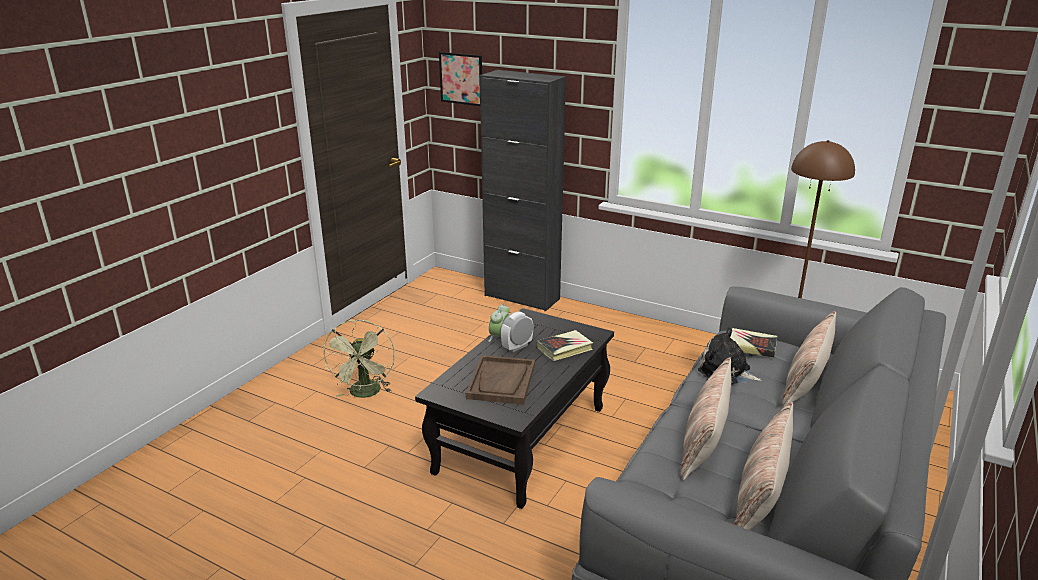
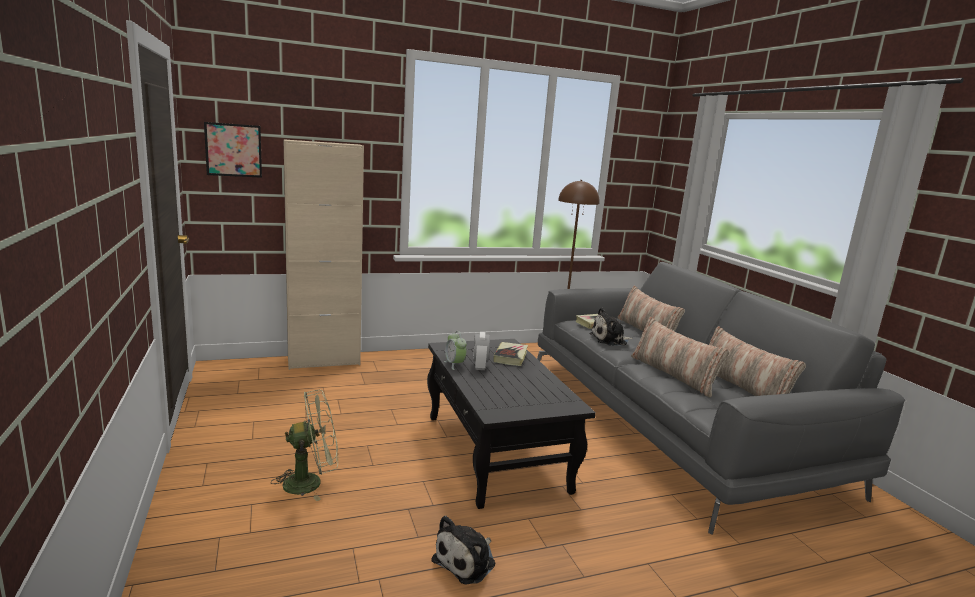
camera: 50 degrees left, 10 degrees down
green fan [323,319,395,398] -> green fan turned 60 degrees counterclockwise [271,390,338,501]
brown tray [466,355,535,405] -> none
black cabinet [480,70,566,311] -> beige cabinet [284,139,364,370]
none -> plush toy [431,516,495,585]

